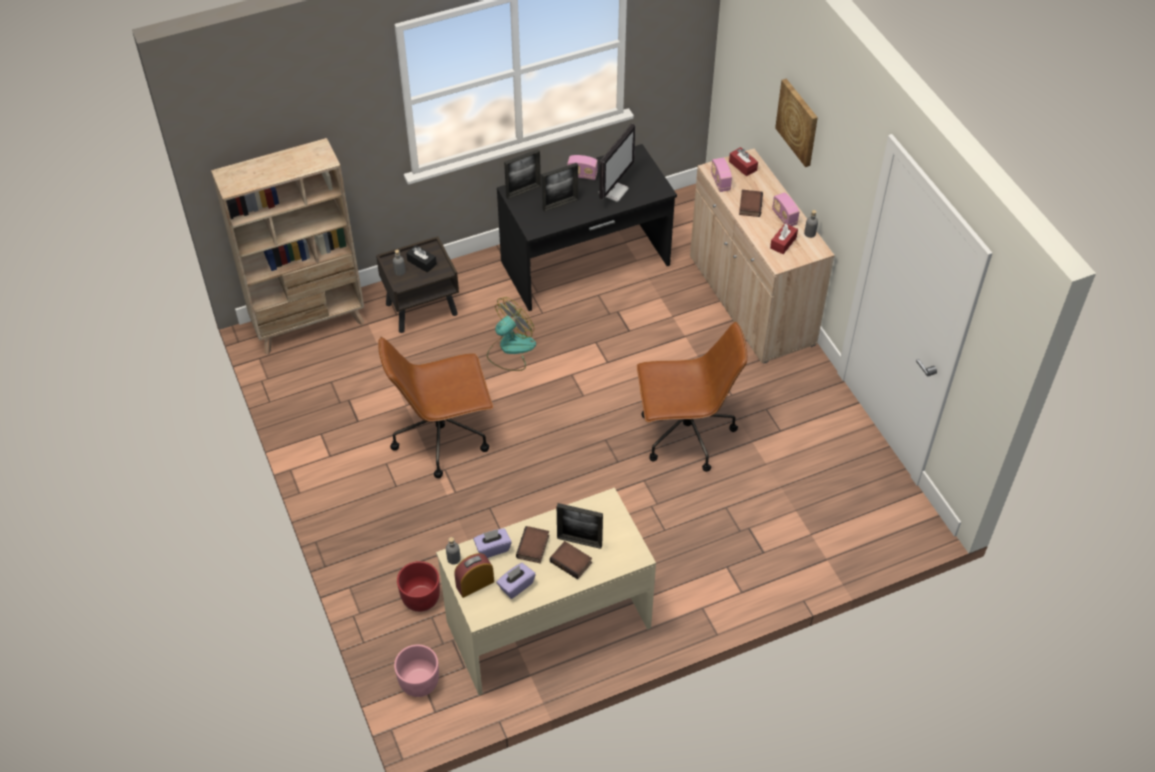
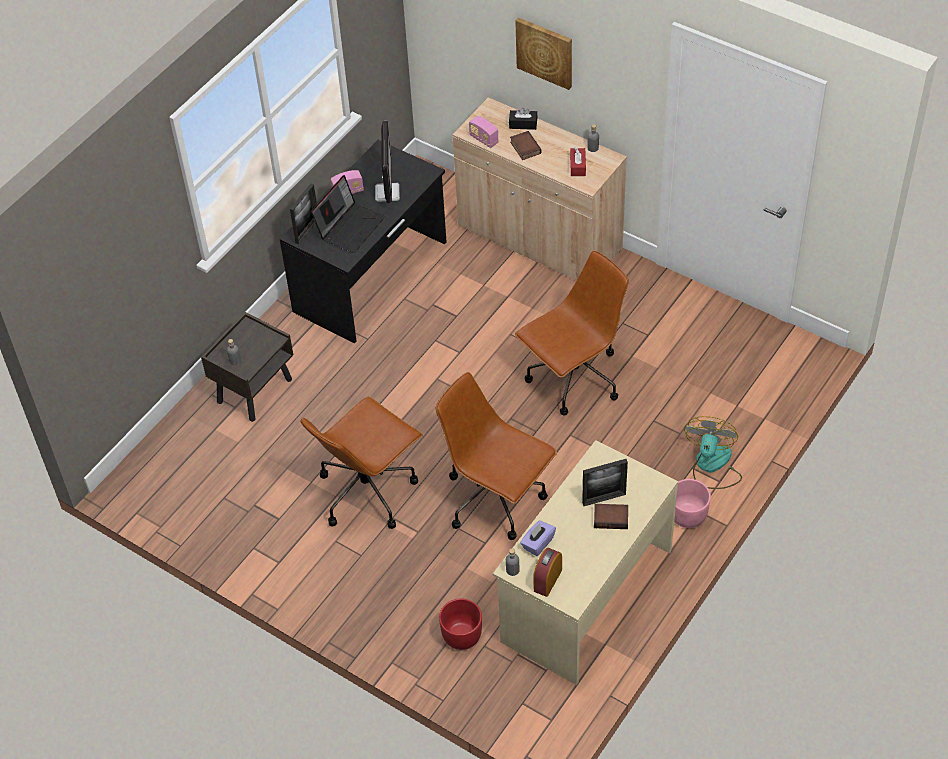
camera: 30 degrees left, 0 degrees up
beige bookcase [211,138,365,355] -> none
pink planter [394,645,439,697] -> pink planter moved to [674,479,711,528]
black tissue box [406,245,437,273] -> black tissue box moved to [509,108,538,130]
fan [487,297,536,371] -> fan moved to [684,416,742,489]
purple tissue box [497,563,536,599] -> none
book [516,526,549,563] -> none
picture frame [542,163,578,212] -> laptop [311,175,385,253]
red tissue box [729,147,758,176] -> none
radio [772,193,800,226] -> none
none -> brown office chair [436,372,557,540]

